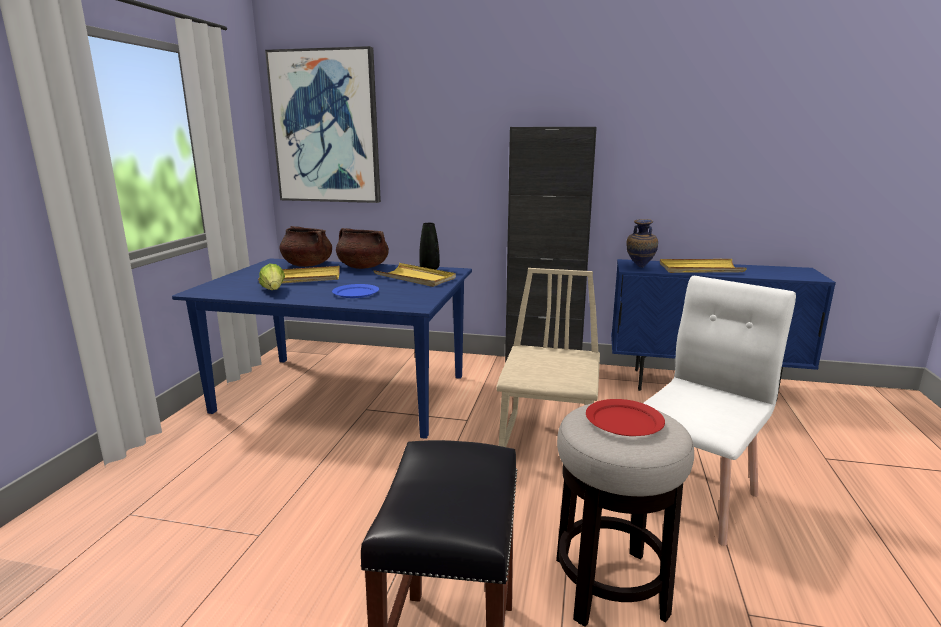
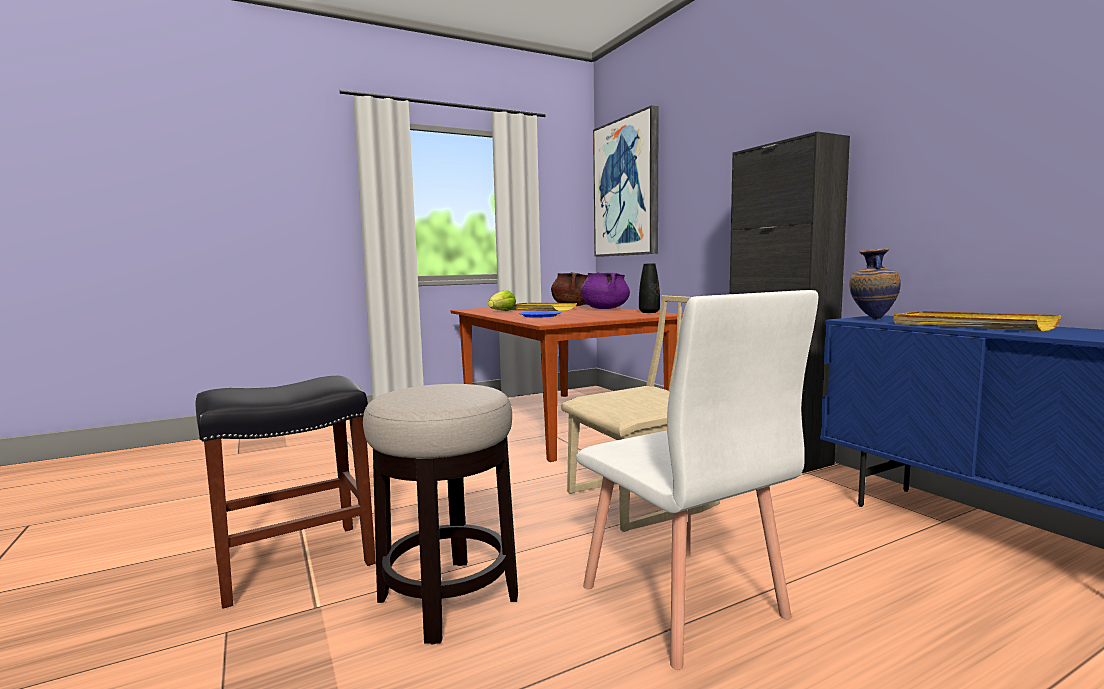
camera: 50 degrees right, 10 degrees down
blue dining table [172,258,472,439] -> brown dining table [450,305,683,462]
brown cooking pot [336,228,389,269] -> purple cooking pot [581,272,630,309]
yellow tray [373,263,456,287] -> none
red plate [586,399,665,436] -> none
white chair [643,276,796,546] -> white chair turned 60 degrees clockwise [576,290,818,670]

